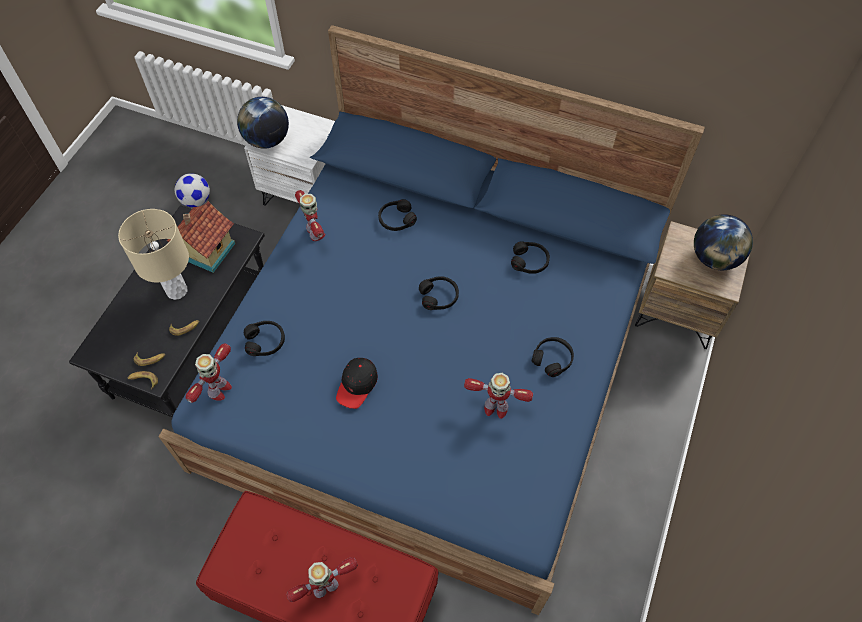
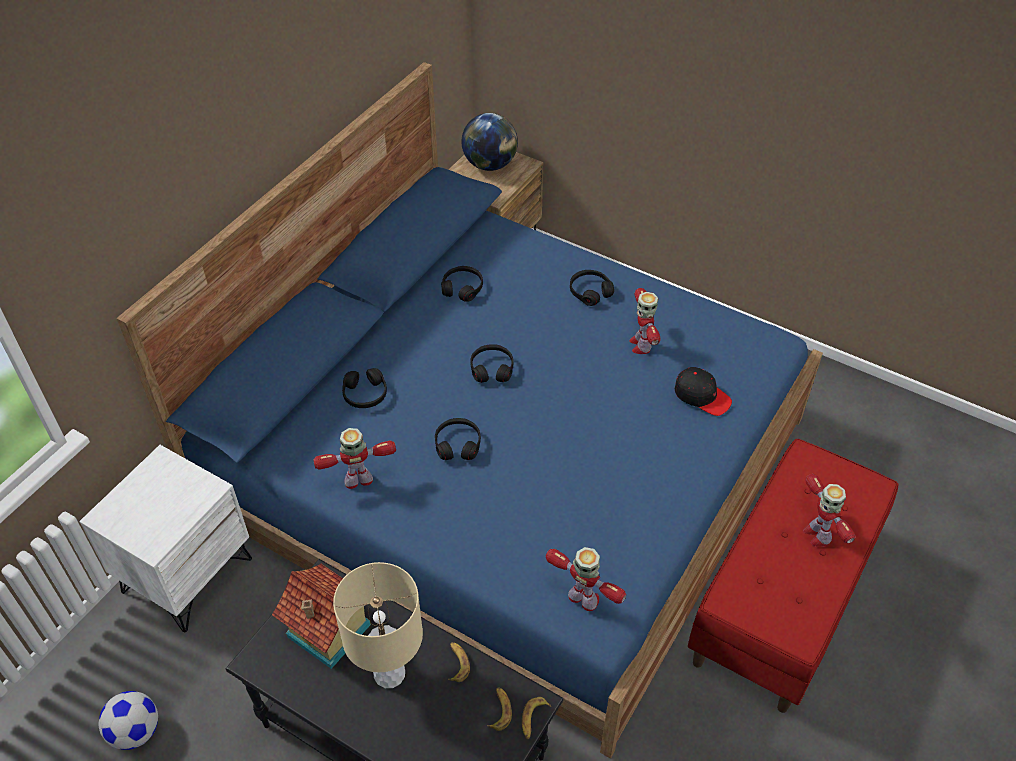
camera: 80 degrees left, 10 degrees down
globe [237,97,289,149] -> none
black headphones [244,321,285,356] -> black headphones moved to [435,418,481,460]
black cap [336,358,378,409] -> black cap moved to [675,367,732,416]
toy robot [464,373,533,419] -> toy robot turned 150 degrees clockwise [629,288,661,354]

